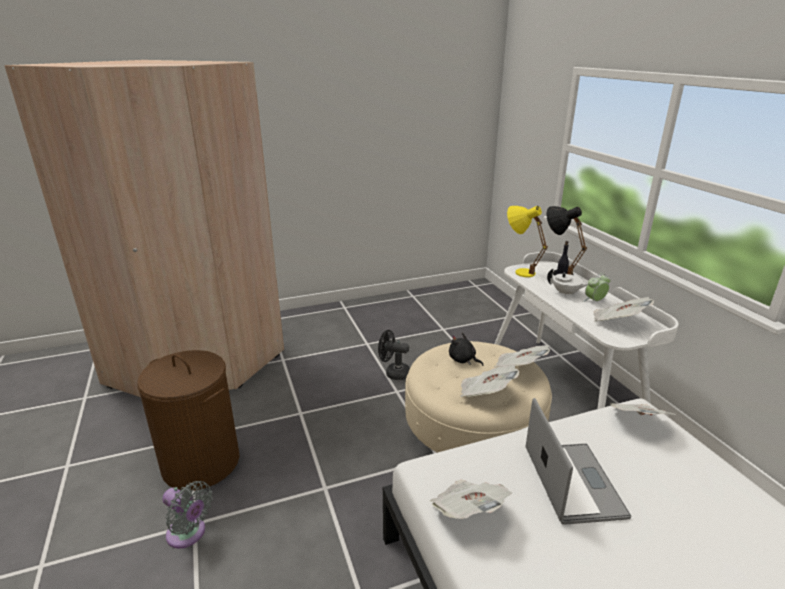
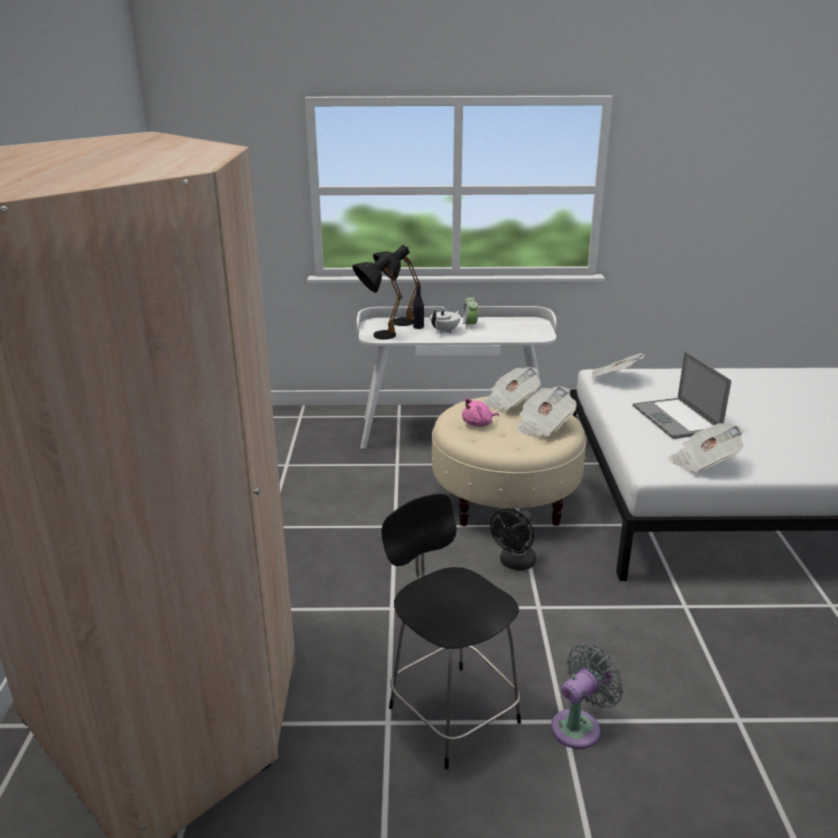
camera: 70 degrees left, 0 degrees up
brown laundry basket [137,350,239,491] -> black chair [381,494,521,769]
black fan [378,330,410,380] -> black fan moved to [490,508,536,571]
black plush toy [449,333,483,366] -> pink plush toy [462,398,499,427]
yellow table lamp [507,206,548,277] -> black table lamp [352,255,403,339]
laptop [526,398,631,525] -> laptop turned 120 degrees counterclockwise [632,351,731,439]
newspaper [593,297,654,321] -> none

